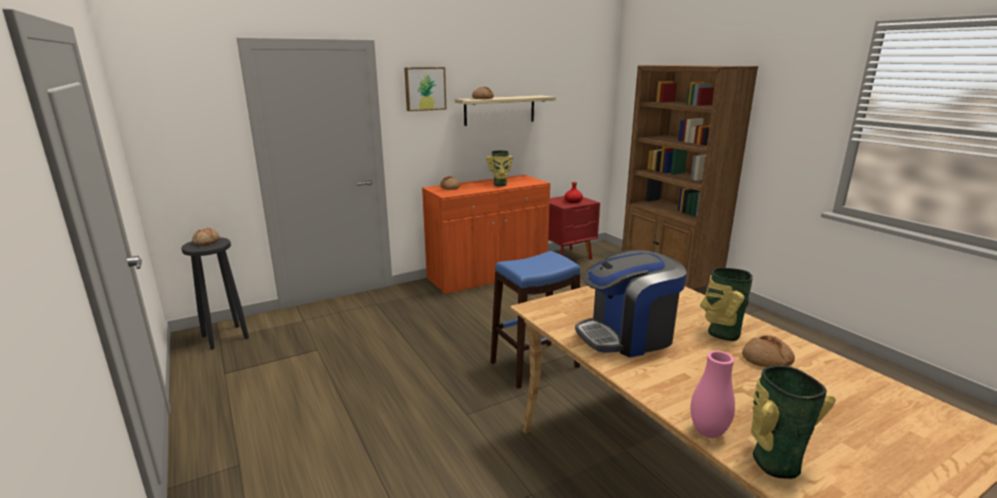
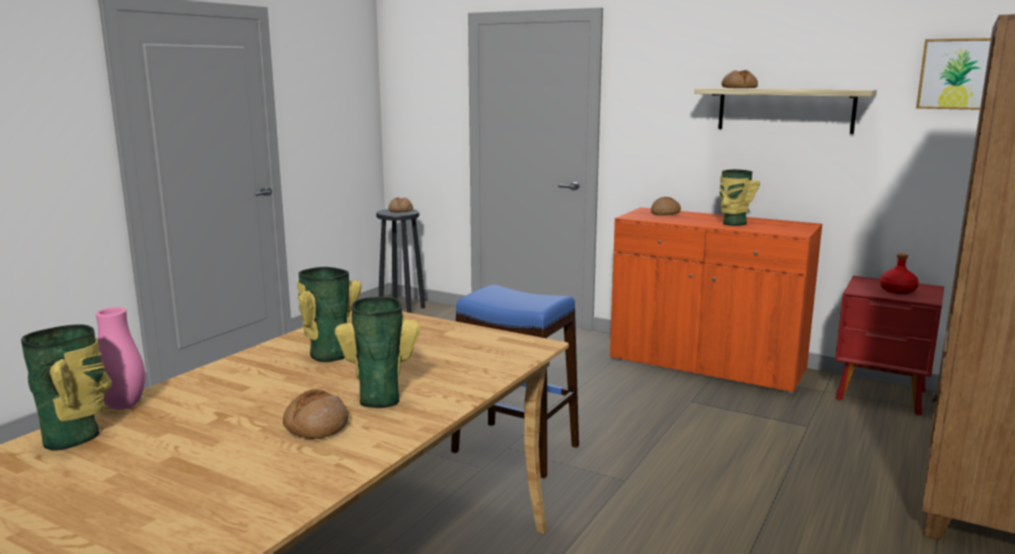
camera: 60 degrees right, 5 degrees down
picture [404,67,446,111] -> picture moved to [916,38,991,110]
coffee machine [575,250,687,358] -> vase [297,267,362,362]

